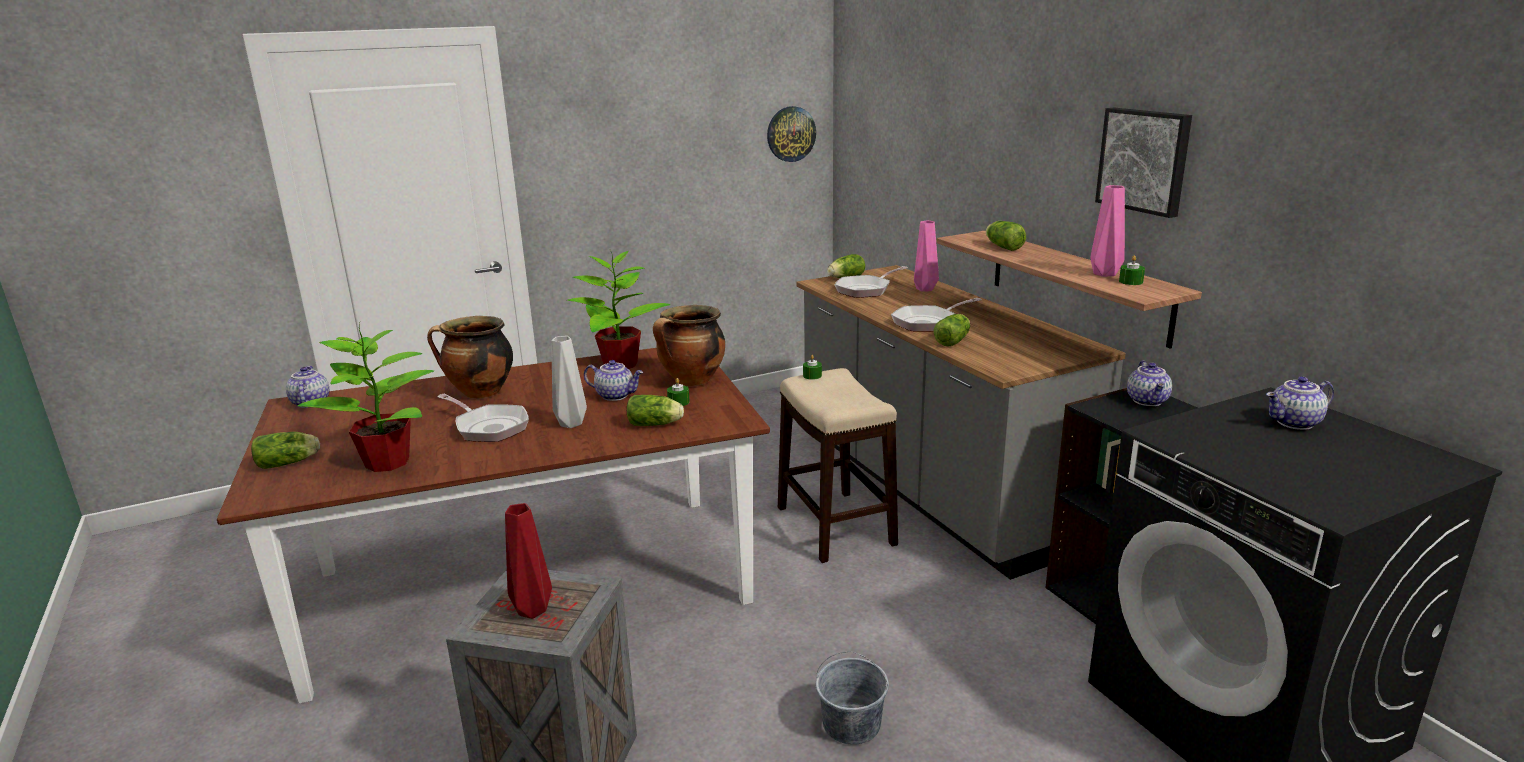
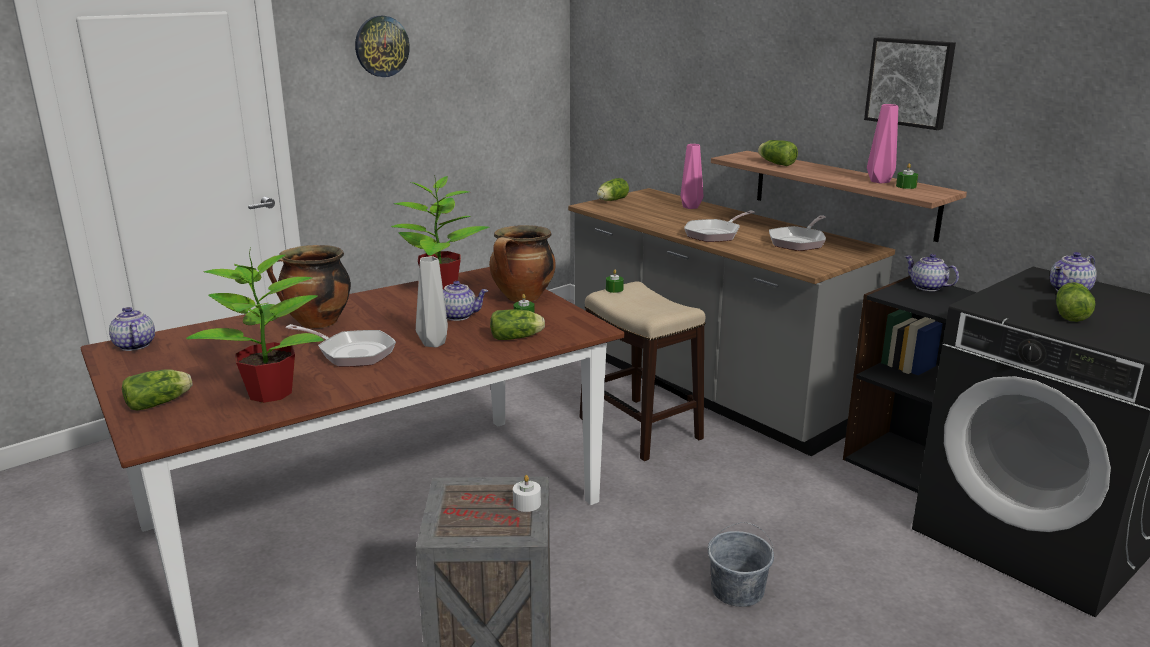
camera: 15 degrees left, 0 degrees up
red vase [505,503,552,619] -> none
wall clock [767,106,816,162] -> wall clock moved to [355,16,410,77]
frying pan [835,266,908,298] -> frying pan moved to [769,215,826,251]
lettuce [934,314,970,347] -> lettuce moved to [1056,282,1096,322]
teapot [1127,361,1172,406] -> teapot turned 150 degrees clockwise [905,254,959,291]
none -> white candle [513,475,541,512]

